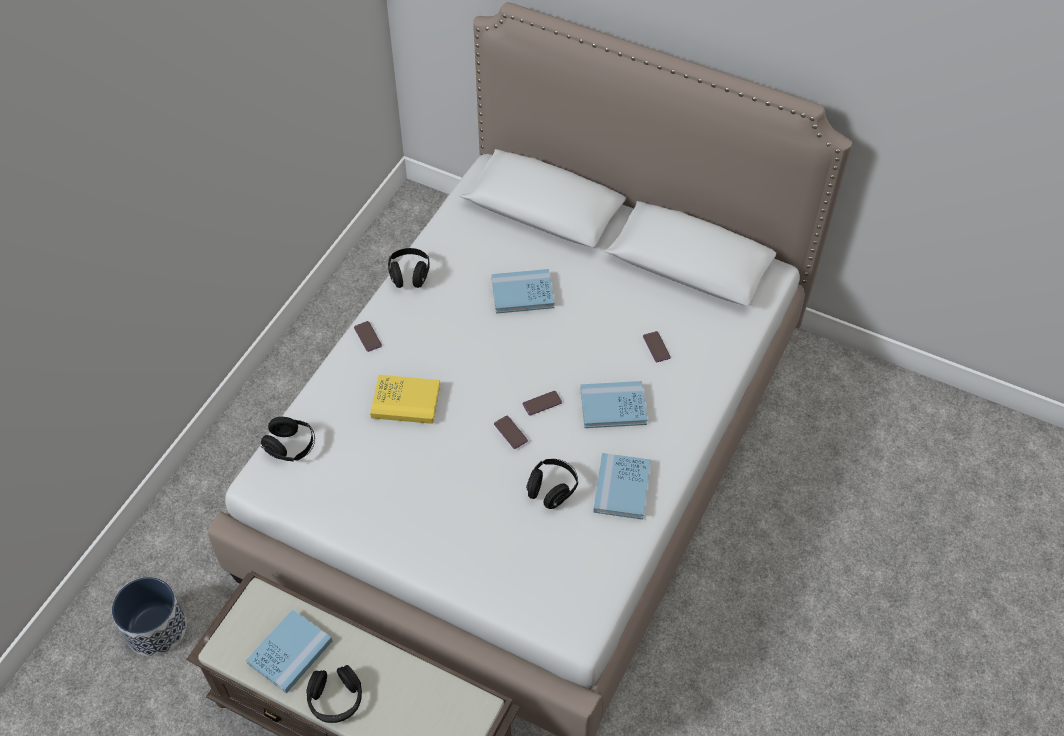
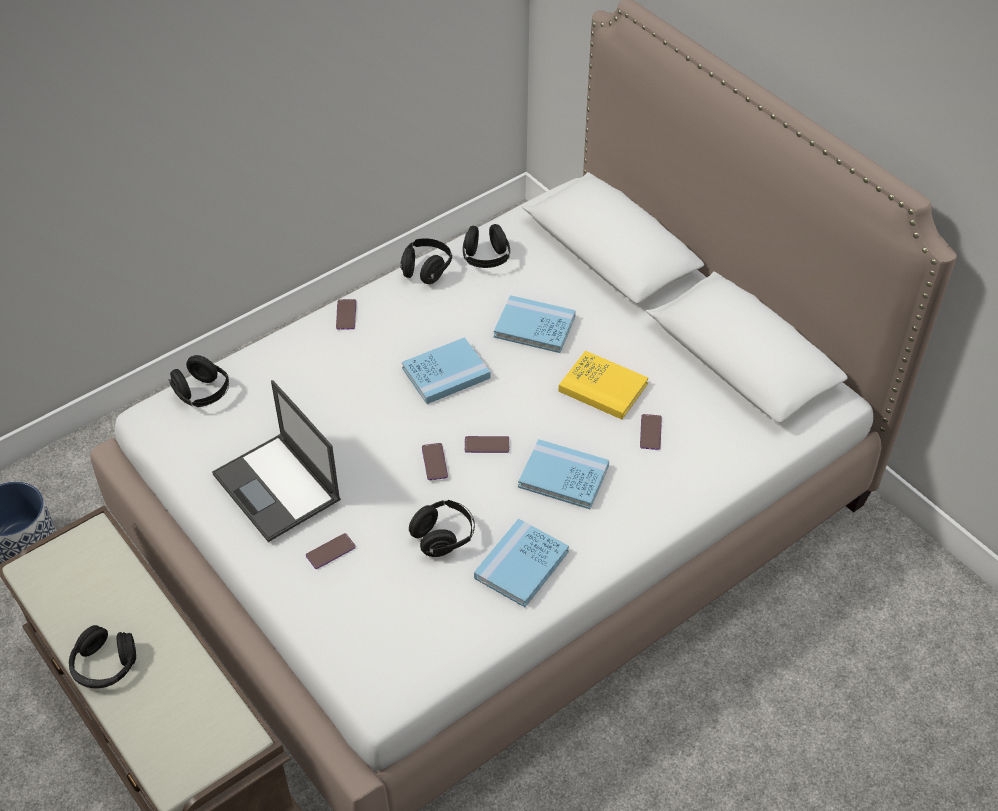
camera: 25 degrees right, 5 degrees down
blue book [246,609,332,693] -> blue book moved to [402,337,490,404]
yellow book [370,375,440,424] -> yellow book moved to [558,351,648,419]
none -> laptop [212,380,341,542]
none -> phone [306,533,356,569]
none -> black headphones [463,224,510,268]

